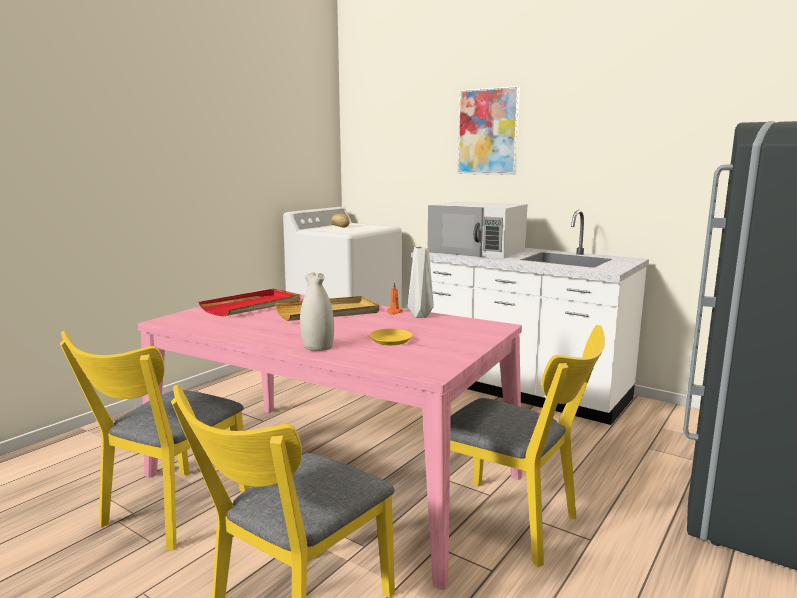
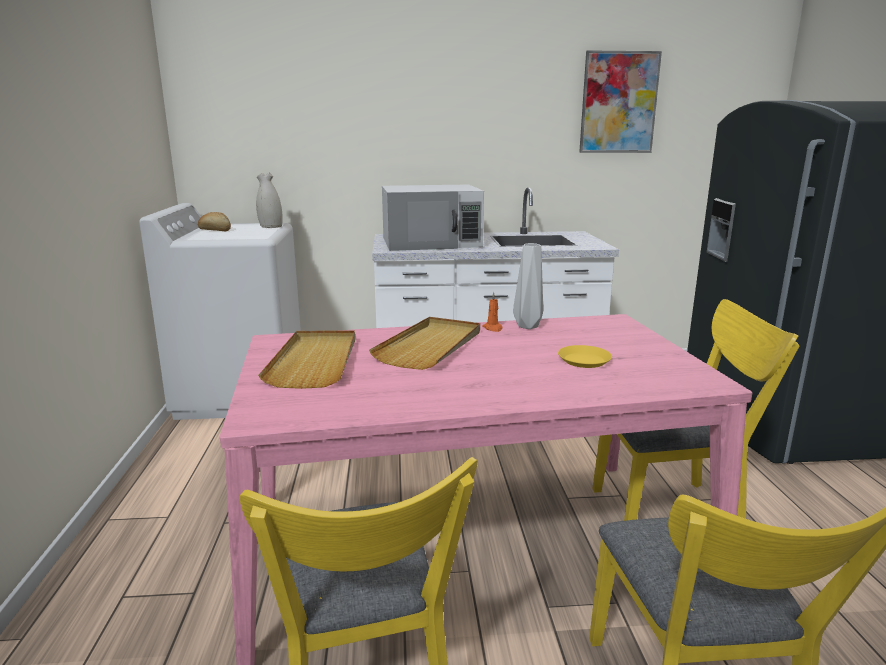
camera: 40 degrees left, 5 degrees up
red tray [199,289,300,317] -> beige tray [258,331,355,389]
white vase [300,272,334,351] -> white vase moved to [256,173,282,228]
picture [457,86,520,175] -> picture moved to [579,50,662,153]

